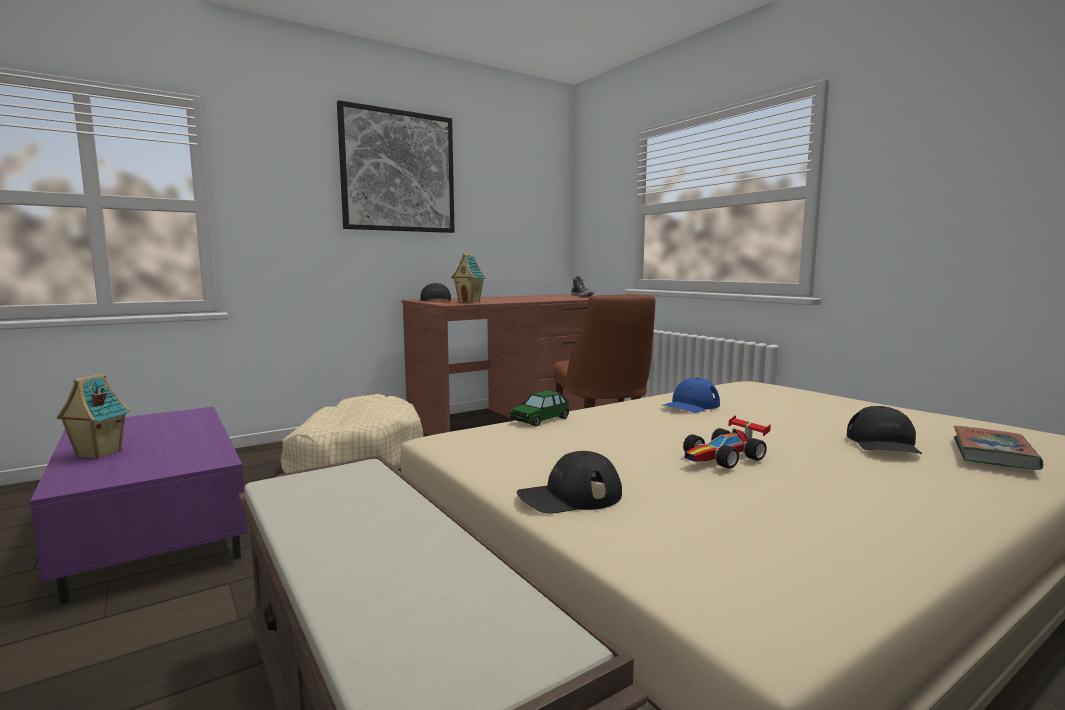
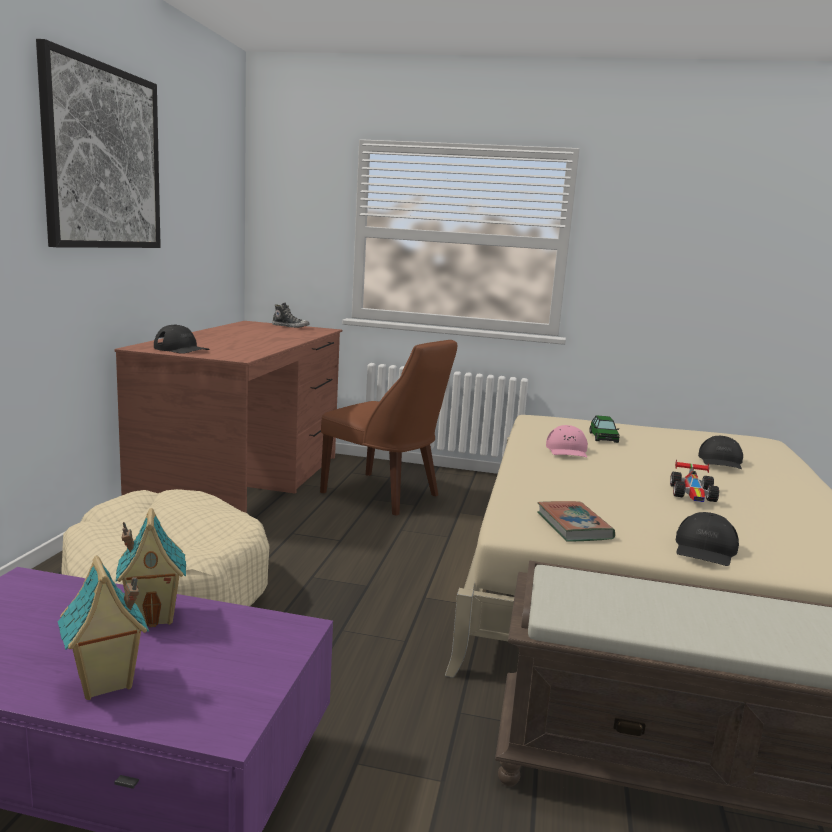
camera: 45 degrees left, 5 degrees up
toy house [451,253,486,303] -> toy house moved to [116,508,186,627]
toy car [510,390,569,426] -> toy car moved to [589,415,619,443]
blue cap [661,378,720,413] -> pink cap [546,425,588,457]
black cap [847,406,922,454] -> black cap turned 45 degrees clockwise [698,436,743,469]
book [954,426,1043,470] -> book moved to [538,501,615,542]

